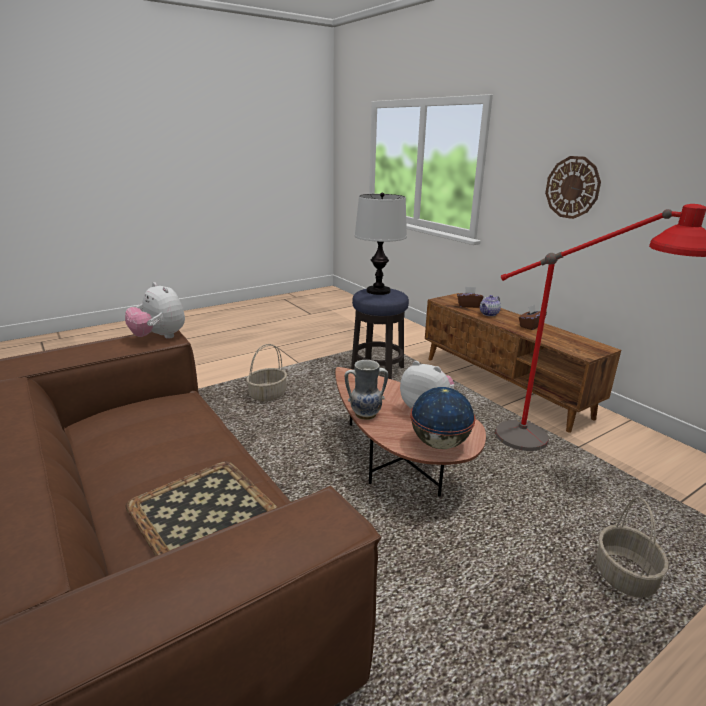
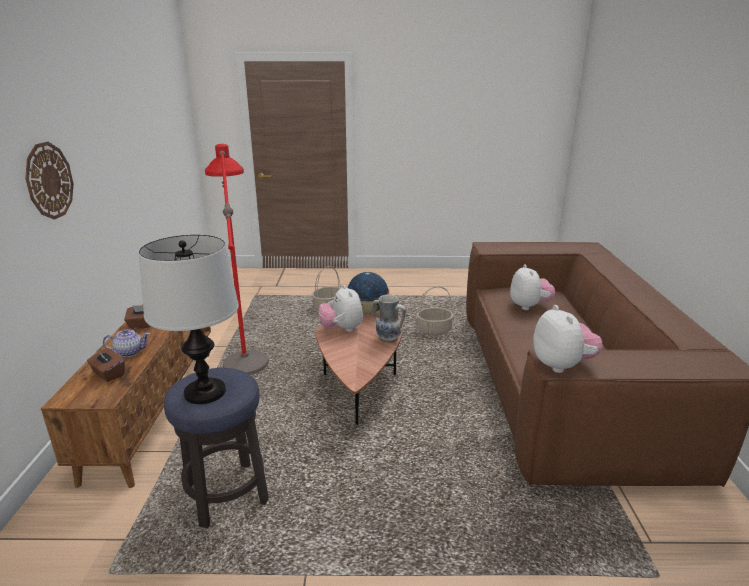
camera: 145 degrees left, 0 degrees up
tray [125,461,277,556] -> plush toy [510,264,555,310]
basket [246,344,287,401] -> basket moved to [417,286,454,336]

